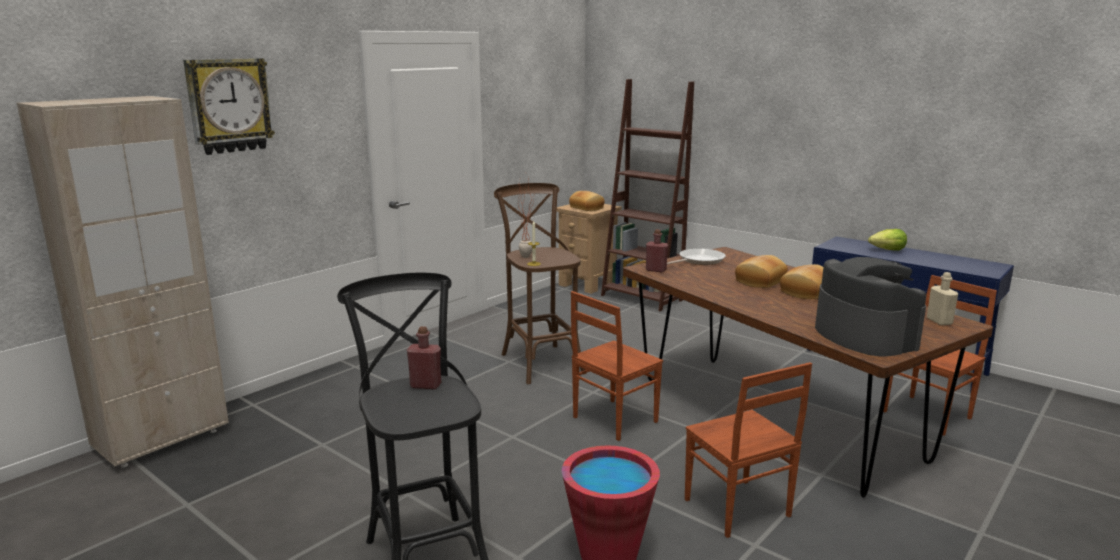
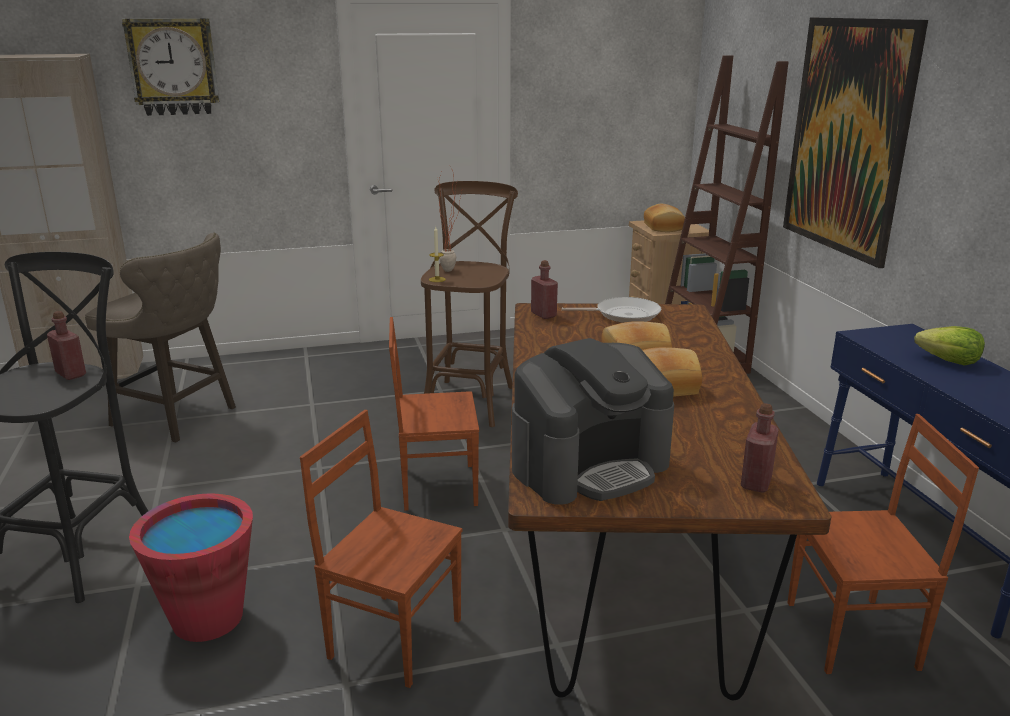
camera: 35 degrees right, 5 degrees up
brown chair [685,362,812,538] -> brown chair turned 105 degrees clockwise [300,410,462,688]
coffee machine [815,257,926,357] -> coffee machine turned 45 degrees clockwise [512,338,674,505]
beige bottle [927,272,958,325] -> red bottle [741,403,779,492]
none -> beige stool [85,233,236,443]
none -> picture [783,18,928,268]

